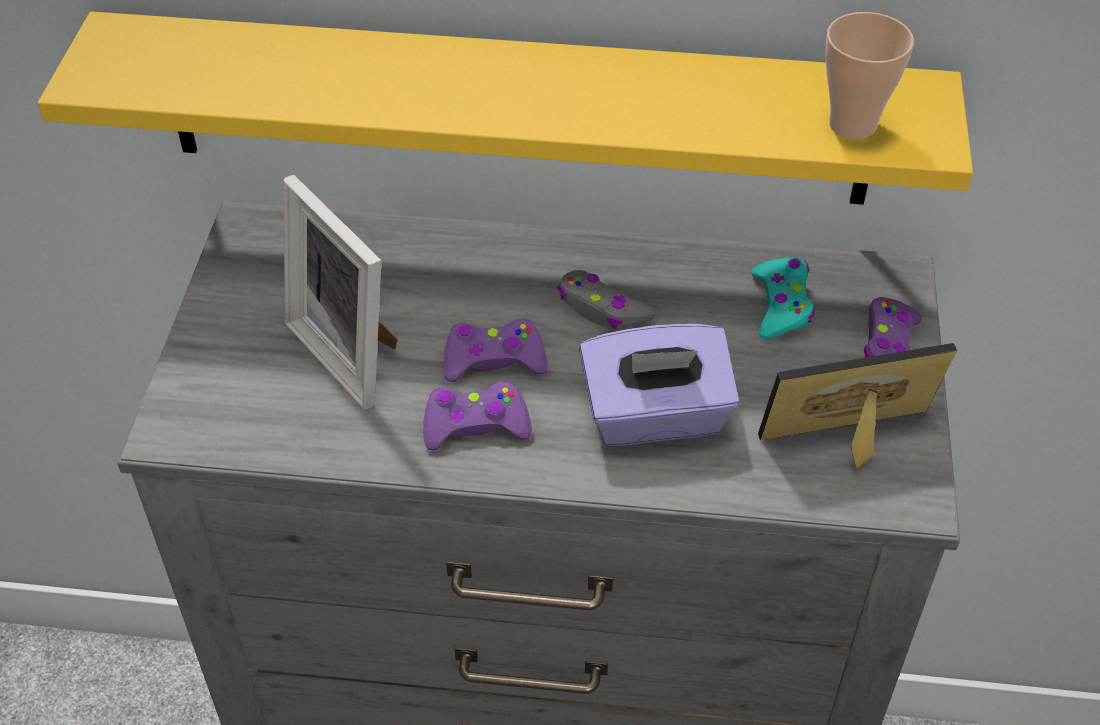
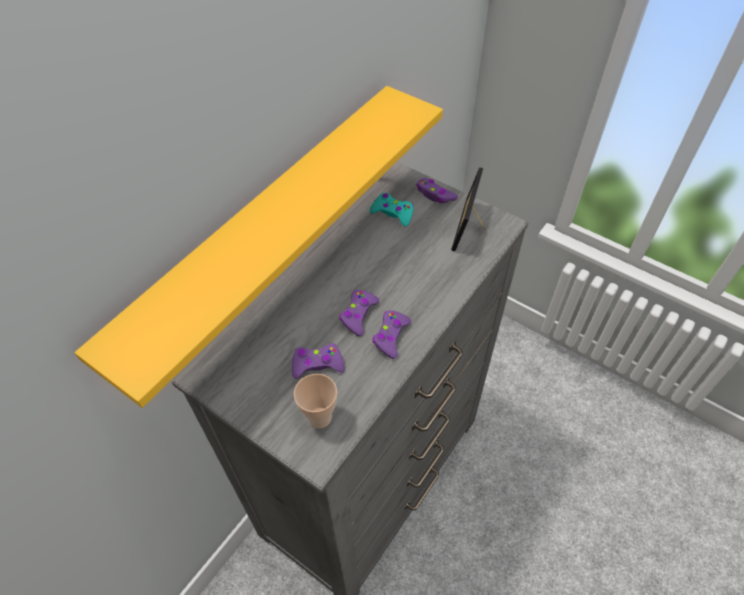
camera: 60 degrees left, 5 degrees up
picture frame [283,175,398,409] -> purple game controller [292,344,345,379]
grey game controller [557,270,656,330] -> none
purple tissue box [579,324,740,446] -> none
cup [825,12,914,139] -> cup moved to [294,374,337,428]

